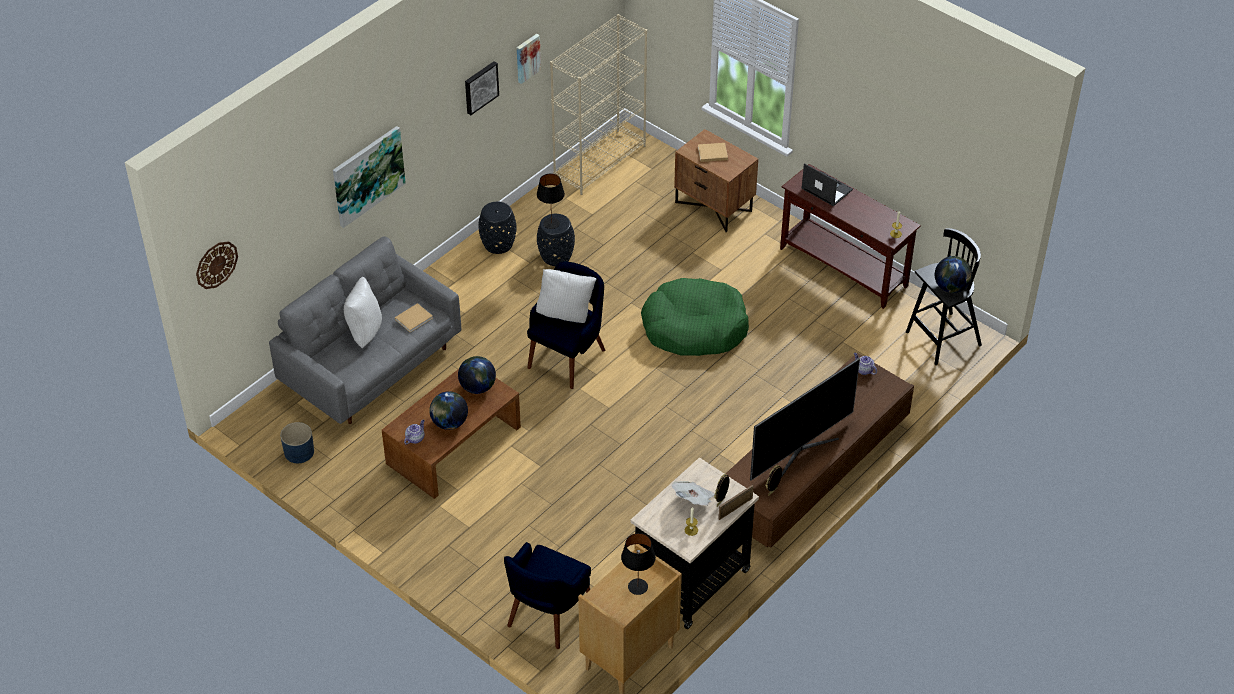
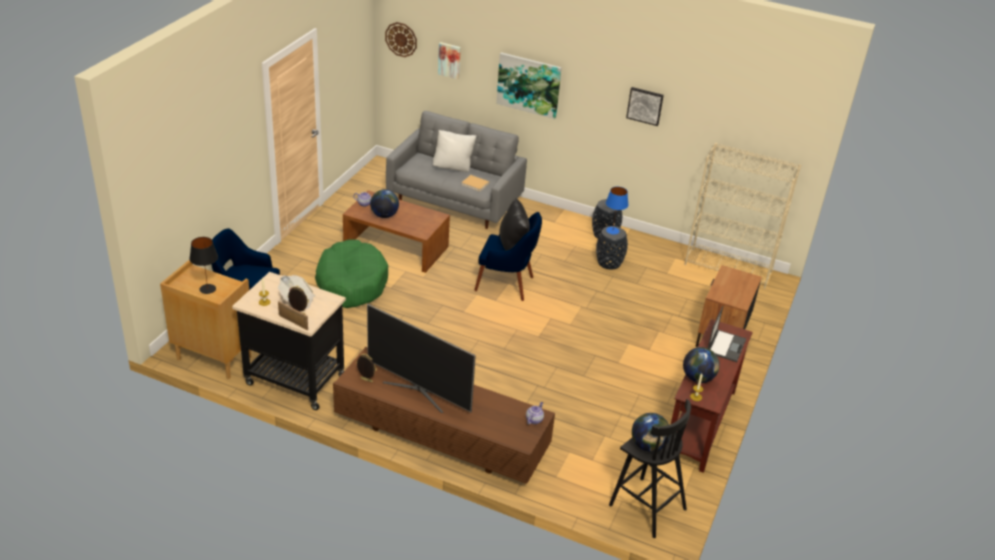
camera: 70 degrees right, 10 degrees down
blue planter [280,422,314,463] -> none
globe [458,356,496,394] -> globe moved to [683,347,720,383]
picture [517,34,541,84] -> picture moved to [438,42,461,79]
white pillow [536,269,596,323] -> black pillow [499,198,530,251]
black table lamp [537,173,565,229] -> blue table lamp [606,187,628,234]
green dog bed [641,278,749,356] -> green dog bed moved to [315,239,388,308]
beige book [698,143,728,162] -> none

